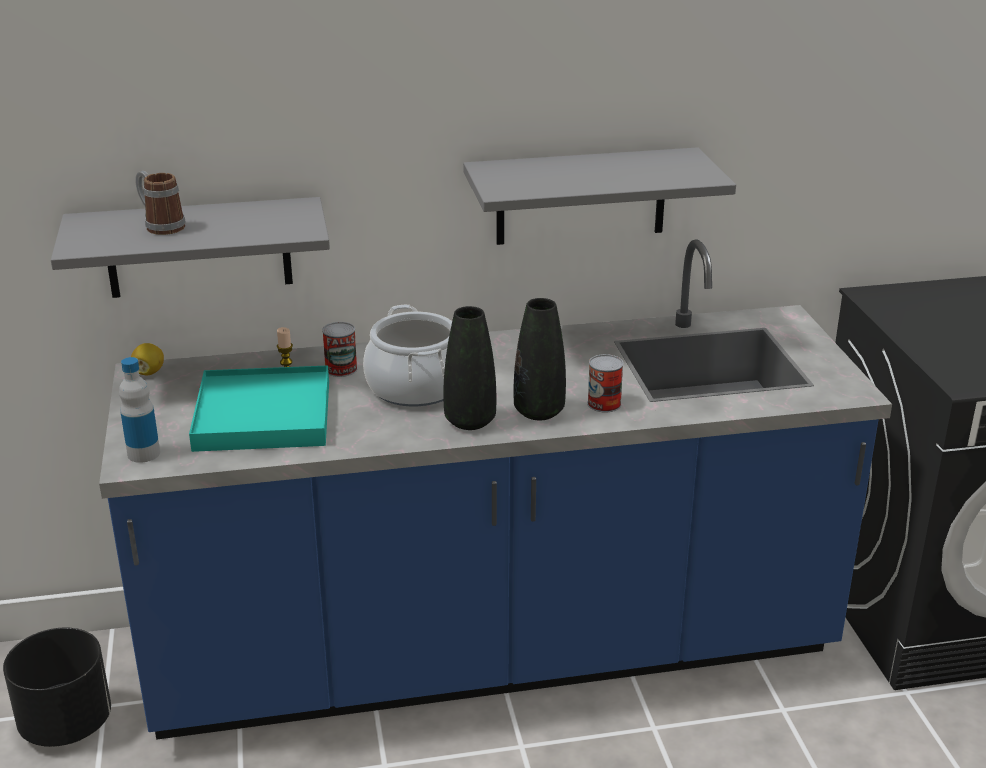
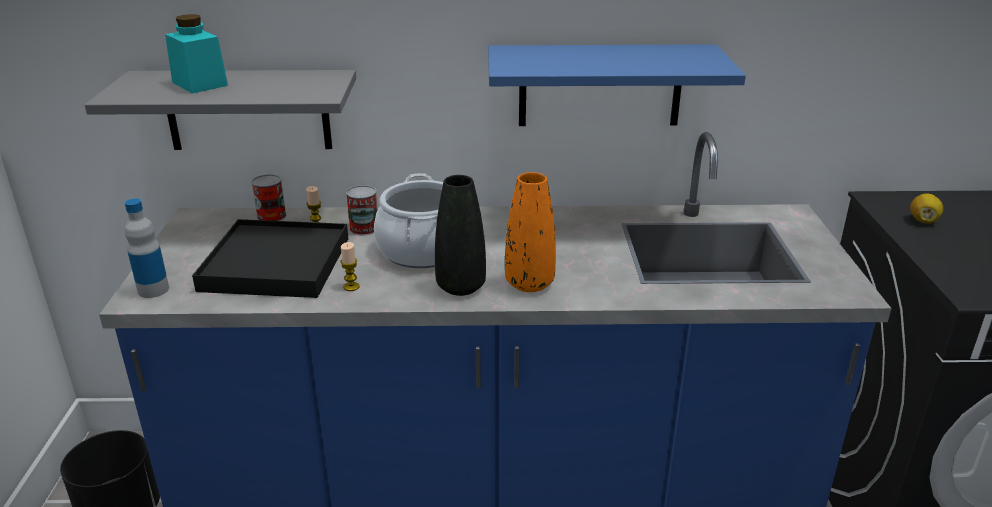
camera: 10 degrees right, 0 degrees up
lemon [131,343,164,376] -> lemon moved to [910,194,943,223]
mug [135,171,186,235] -> turquoise jar [165,14,228,93]
turquoise tray [189,365,329,452] -> black tray [192,219,348,298]
grey shelf [463,147,736,245] -> blue shelf [488,44,746,126]
black vase [514,298,566,420] -> orange vase [505,172,556,292]
can [587,354,624,412] -> can moved to [251,174,286,221]
none -> candle [341,242,360,291]

